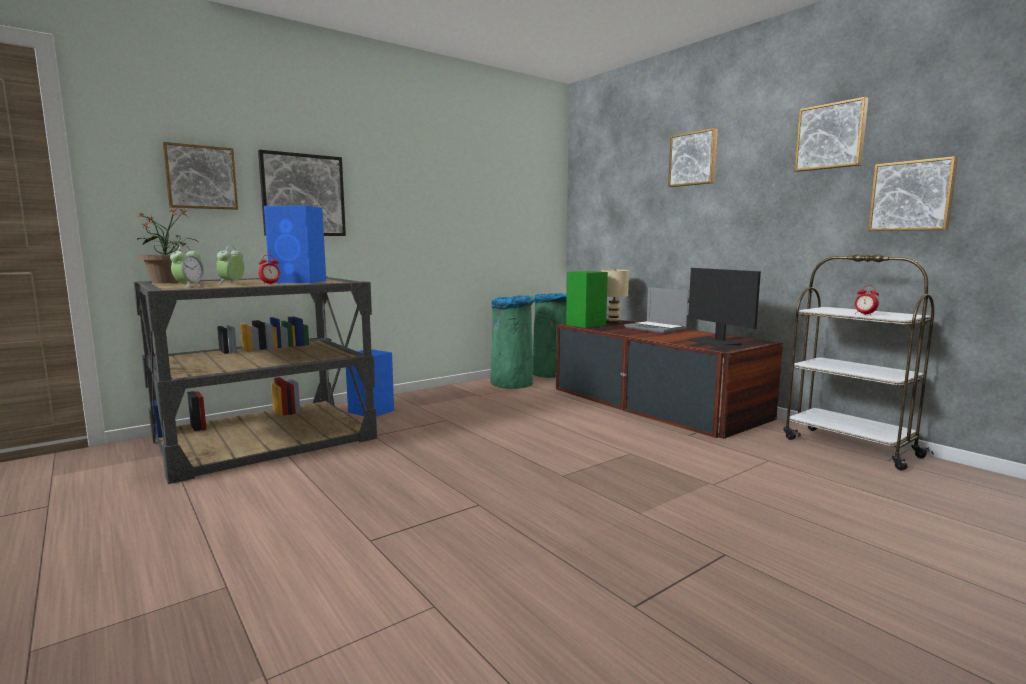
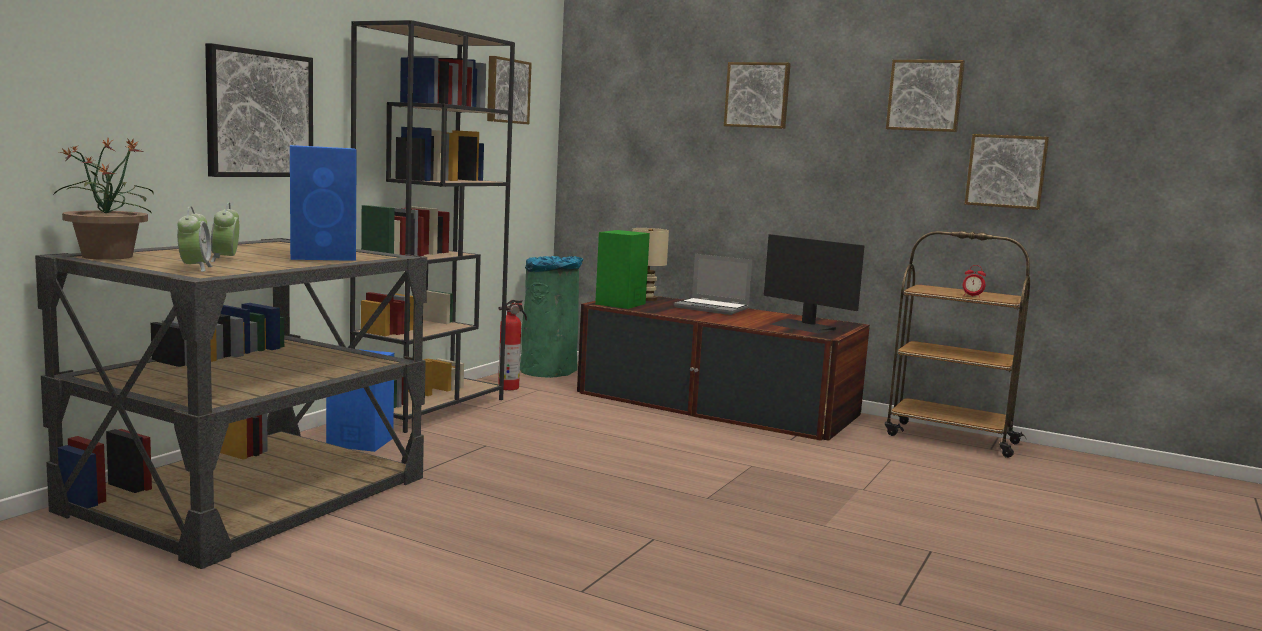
camera: 25 degrees left, 0 degrees up
picture [163,142,238,210] -> picture moved to [487,56,532,124]
alarm clock [258,255,280,284] -> none
green trash can [490,295,535,389] -> fire extinguisher [498,300,527,390]
white cart [783,254,934,471] -> brown cart [884,231,1030,458]
none -> bookcase [350,20,515,433]

